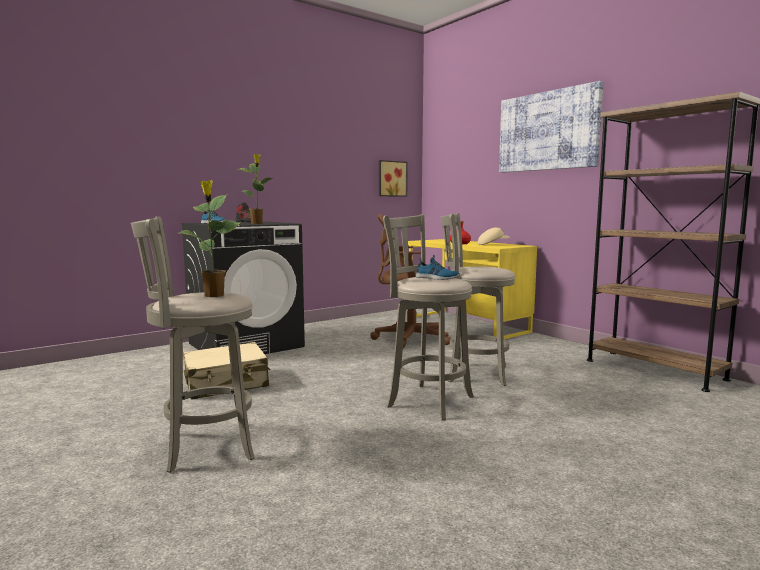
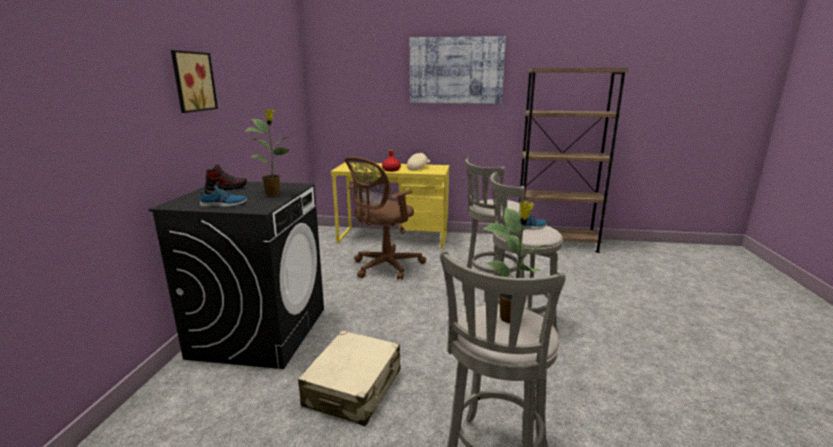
camera: 45 degrees left, 10 degrees up
picture [379,160,408,197] -> picture moved to [171,50,218,113]

